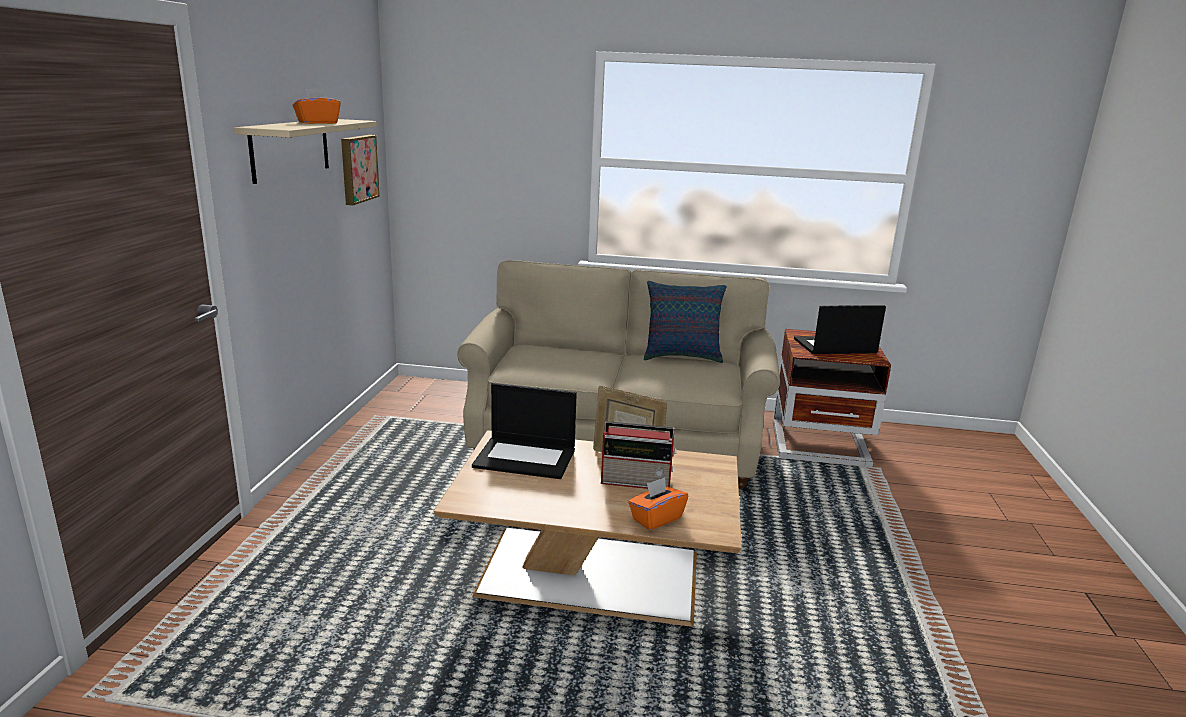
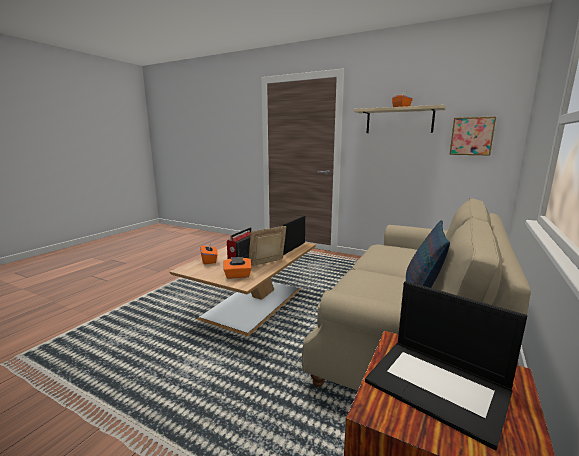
camera: 110 degrees right, 5 degrees down
laptop [794,306,886,354] -> laptop turned 120 degrees clockwise [365,281,527,450]
none -> orange tissue box [223,257,252,279]

